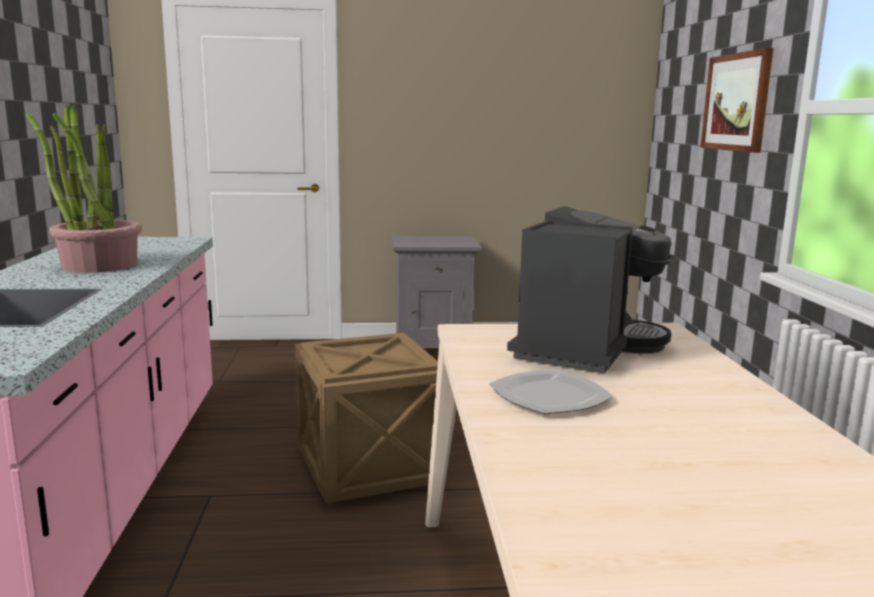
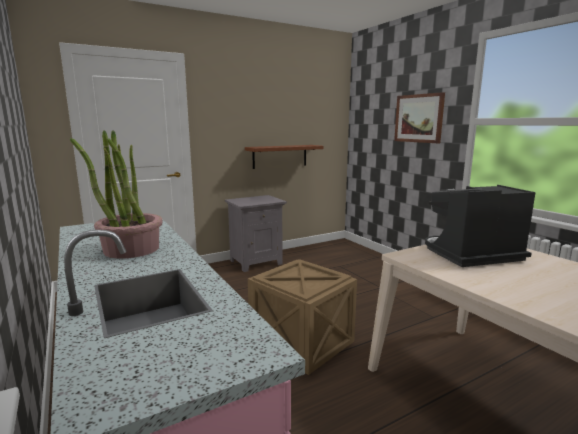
camera: 25 degrees left, 0 degrees up
plate [489,369,614,414] -> none
coffee machine [507,206,676,374] -> coffee machine turned 105 degrees counterclockwise [425,185,536,267]
none -> brown shelf [245,145,324,169]

